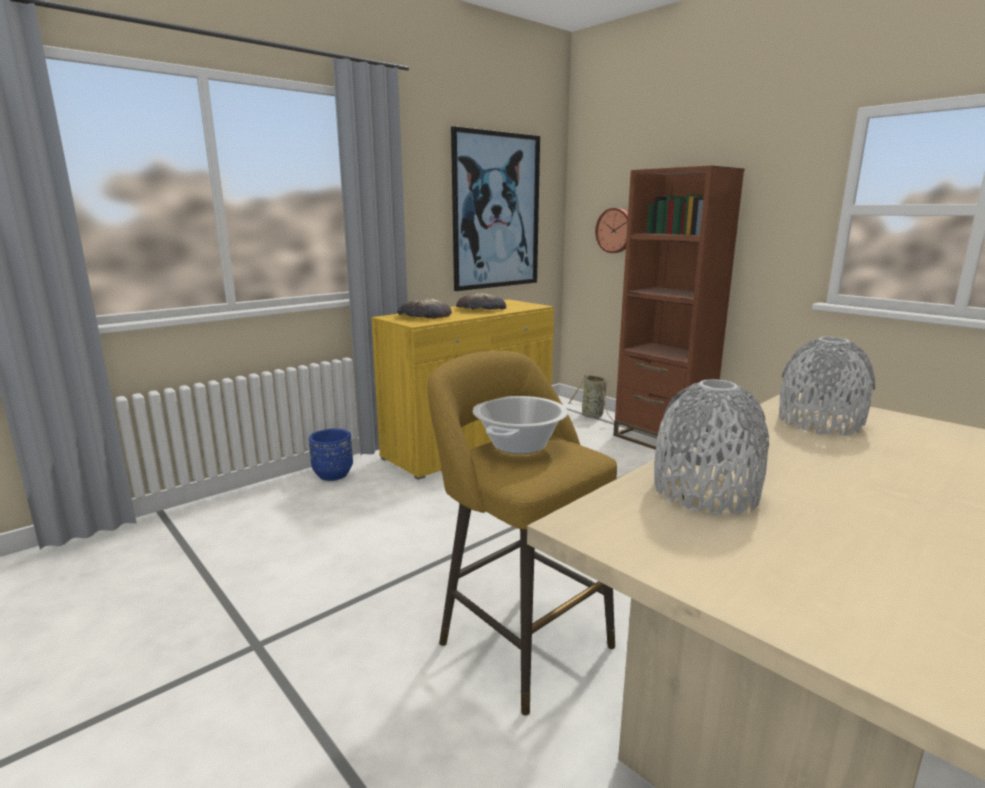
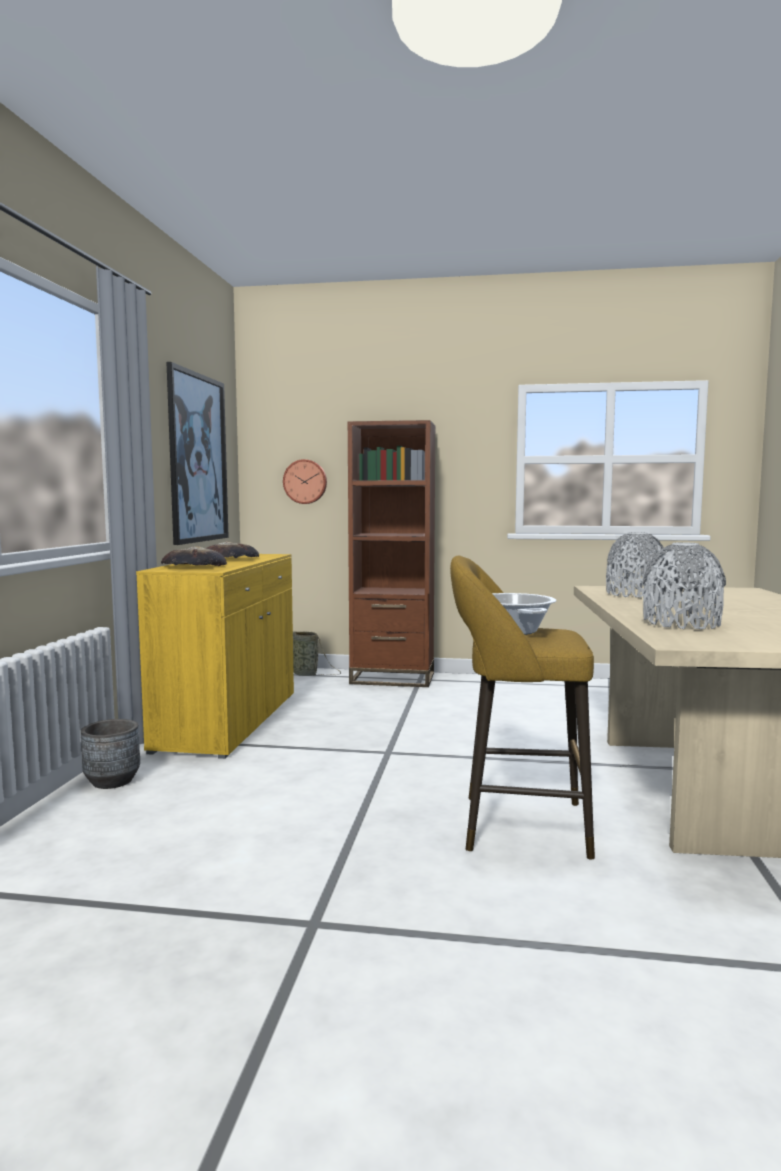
camera: 40 degrees left, 10 degrees down
blue planter [309,428,353,481] -> grey planter [81,719,140,789]

